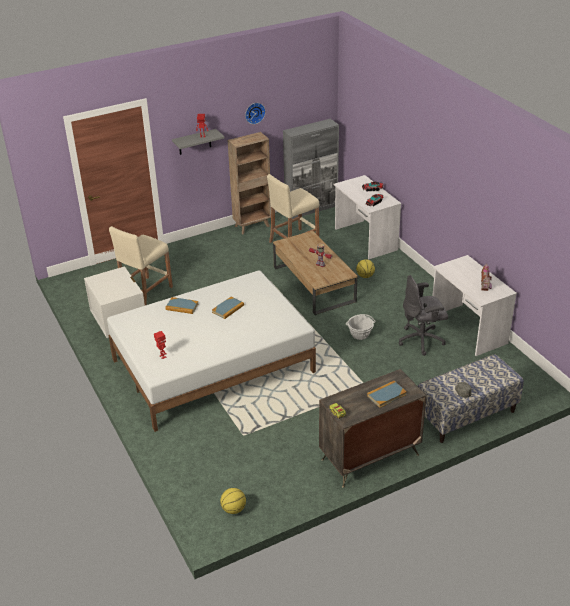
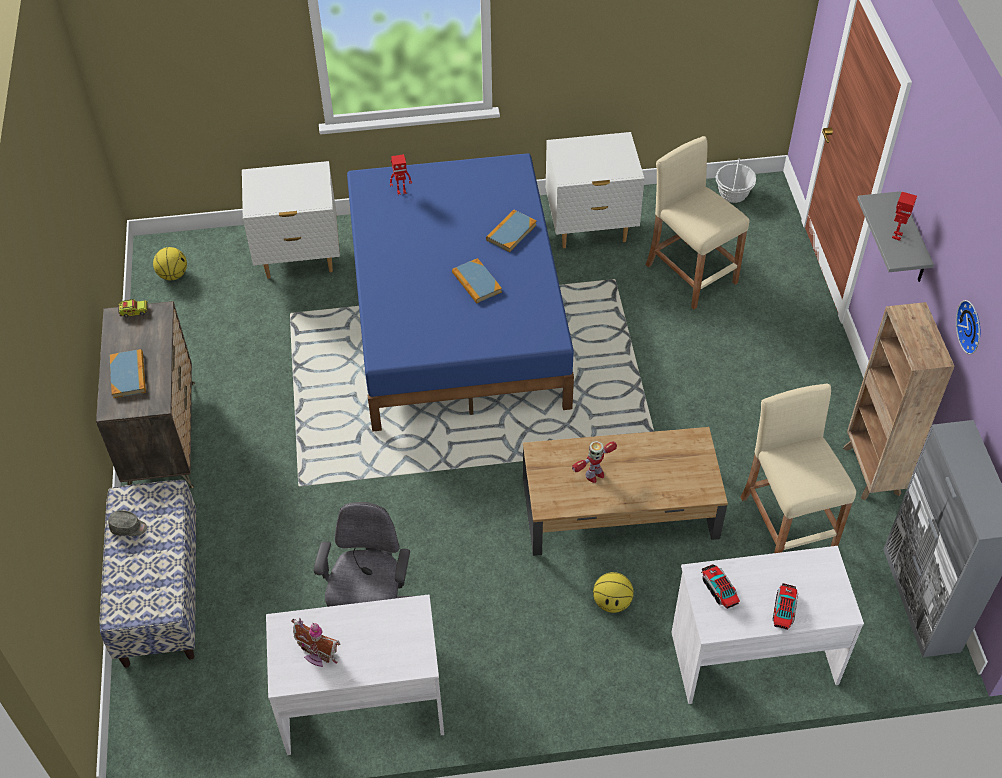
camera: 110 degrees right, 15 degrees up
white bed [107,270,316,432] -> blue bed [347,153,574,432]
basket [346,314,376,340] -> basket moved to [716,158,756,203]
none -> white nightstand [242,161,340,279]

